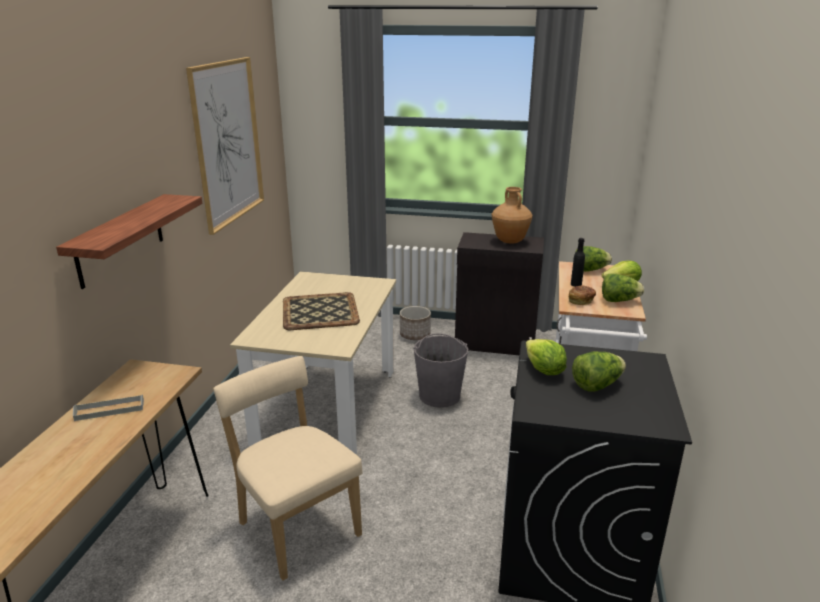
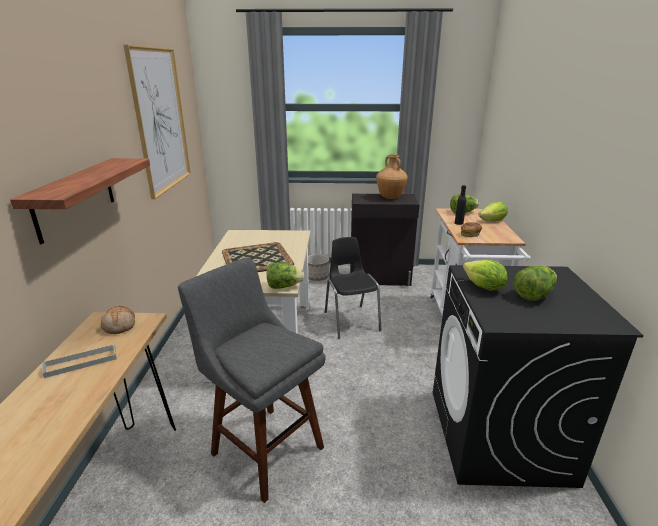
camera: 10 degrees left, 0 degrees up
beige chair [213,356,363,580] -> grey stool [178,257,326,503]
grey bucket [413,333,468,408] -> black chair [325,237,381,339]
lettuce [602,274,644,302] -> lettuce moved to [267,262,304,289]
none -> bread [101,305,135,334]

